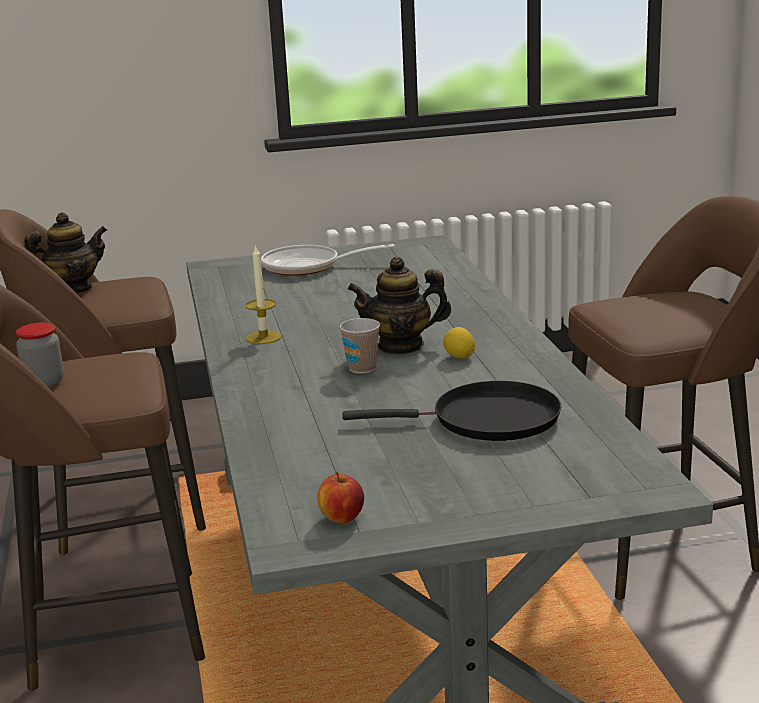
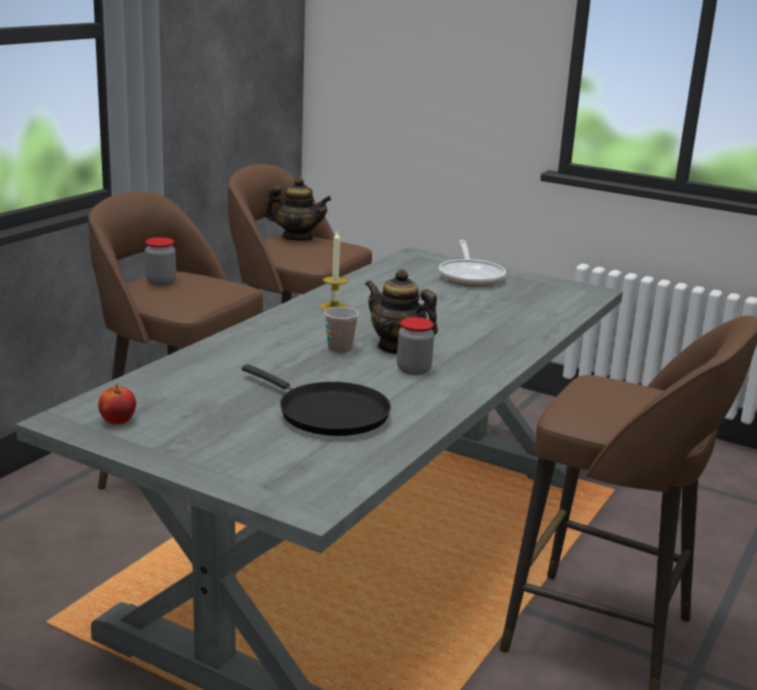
camera: 40 degrees right, 0 degrees up
frying pan [261,244,395,276] -> frying pan turned 135 degrees counterclockwise [439,240,506,287]
lemon [443,327,475,359] -> jar [397,317,434,375]

